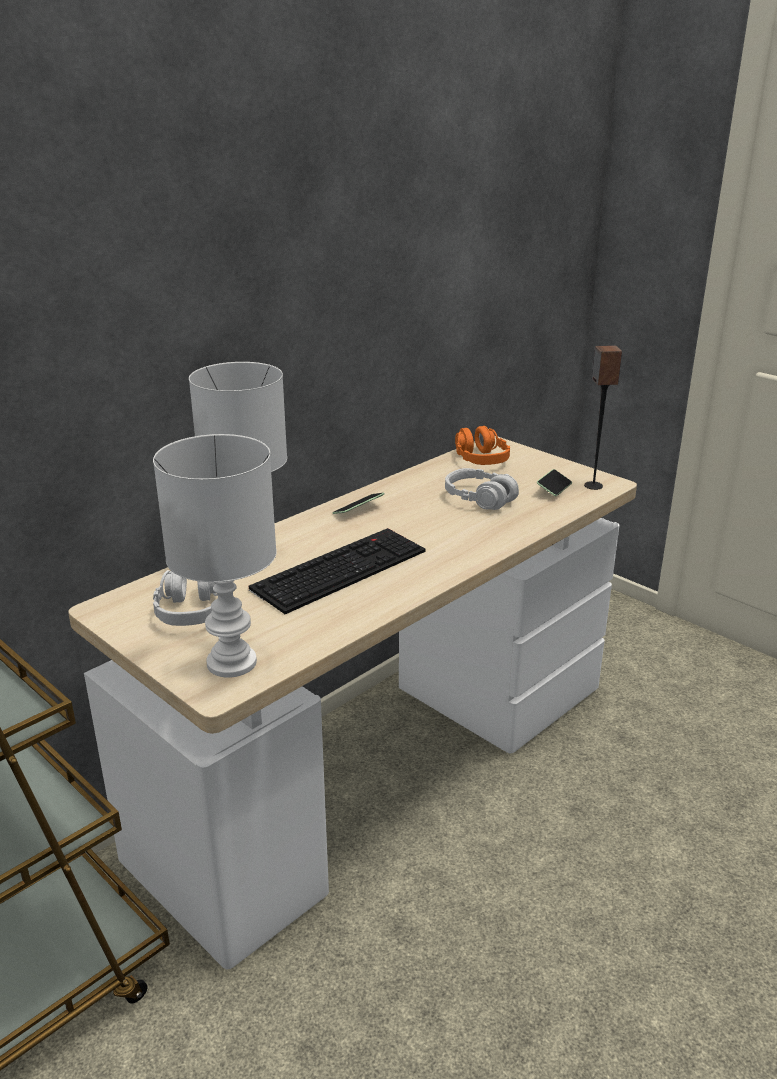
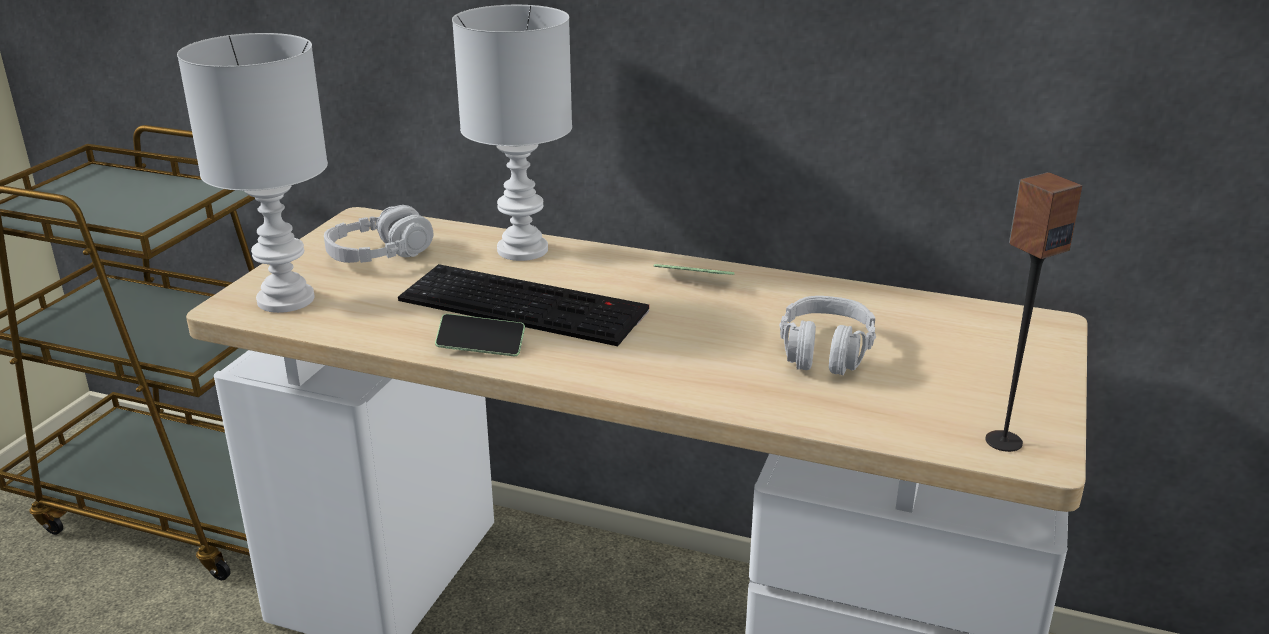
camera: 65 degrees right, 0 degrees up
orange headphones [455,426,510,465] -> none
phone [537,469,572,496] -> phone moved to [435,314,525,356]

